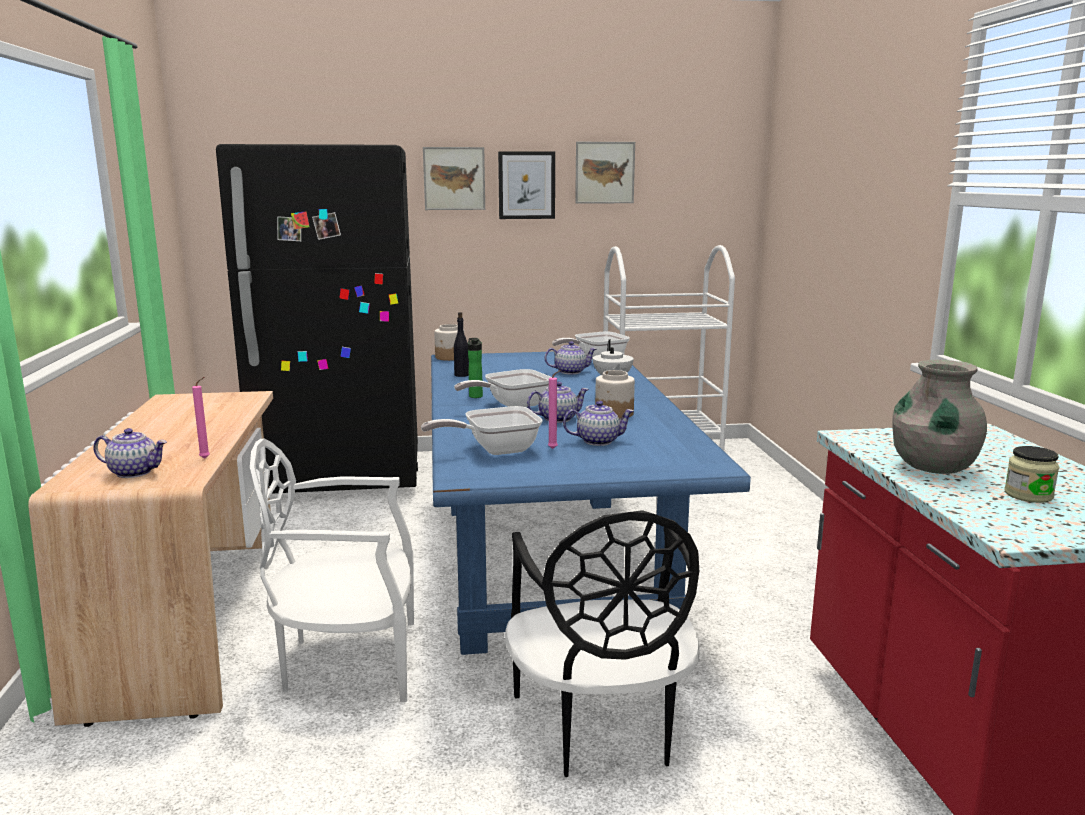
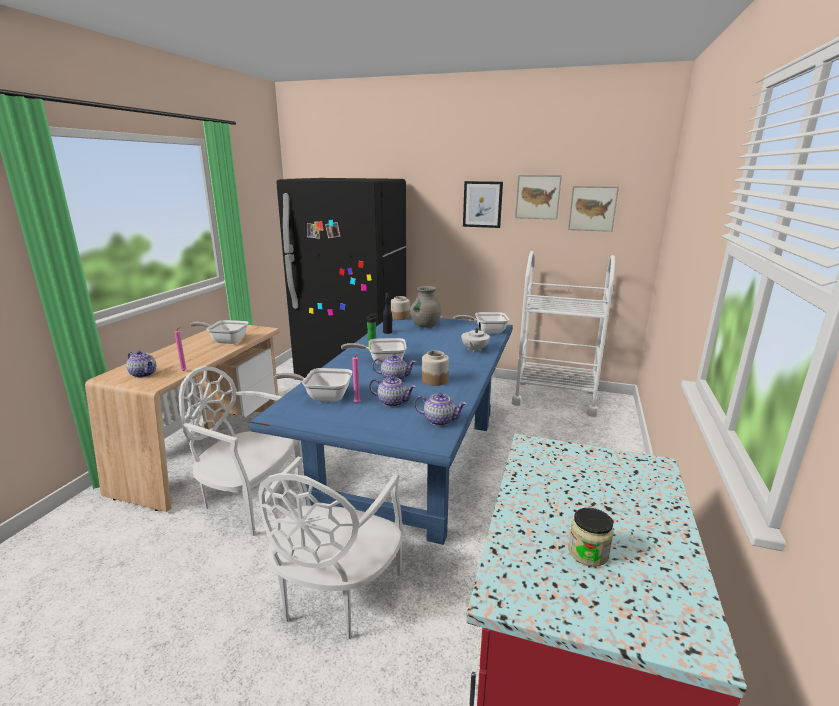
camera: 25 degrees right, 5 degrees up
picture [423,147,485,210] -> picture moved to [568,186,619,232]
black chair [505,510,700,777] -> white chair [258,457,403,639]
teapot [545,341,597,374] -> teapot moved to [414,393,467,426]
grey vase [892,360,987,474] -> grey vase moved to [410,286,441,328]
none -> frying pan [190,320,249,344]

